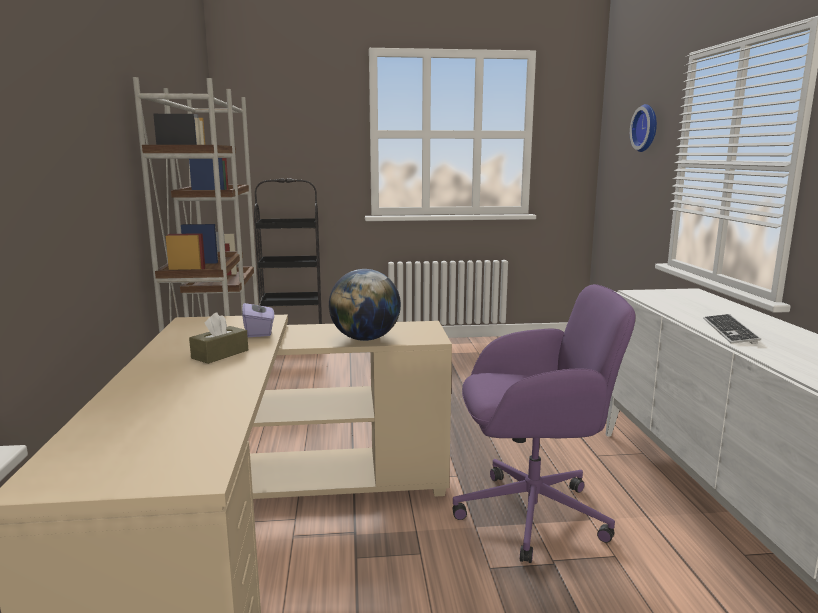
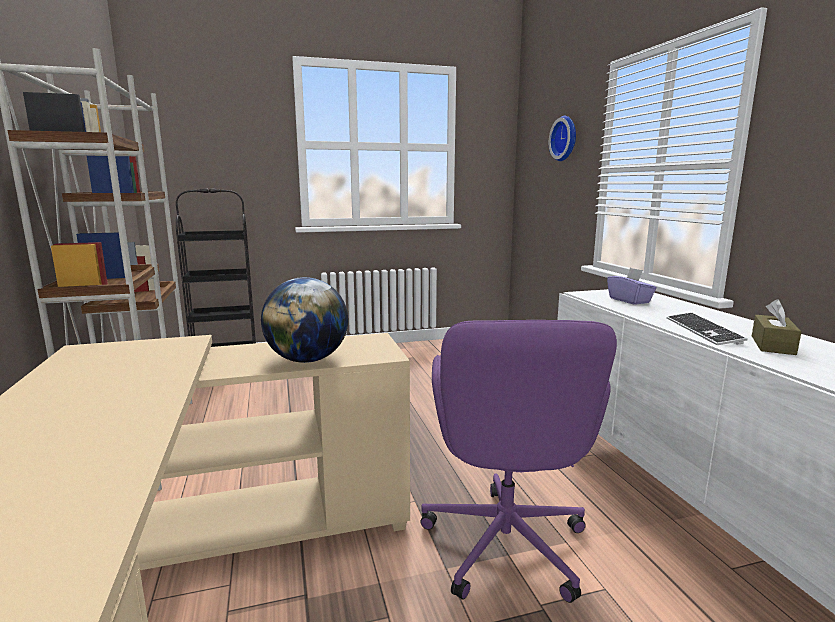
camera: 10 degrees left, 0 degrees up
brown tissue box [189,312,248,364] -> brown tissue box moved to [752,299,802,355]
purple tissue box [242,298,274,337] -> purple tissue box moved to [607,268,657,305]
purple office chair [452,284,635,563] -> purple office chair turned 105 degrees clockwise [420,320,617,603]

